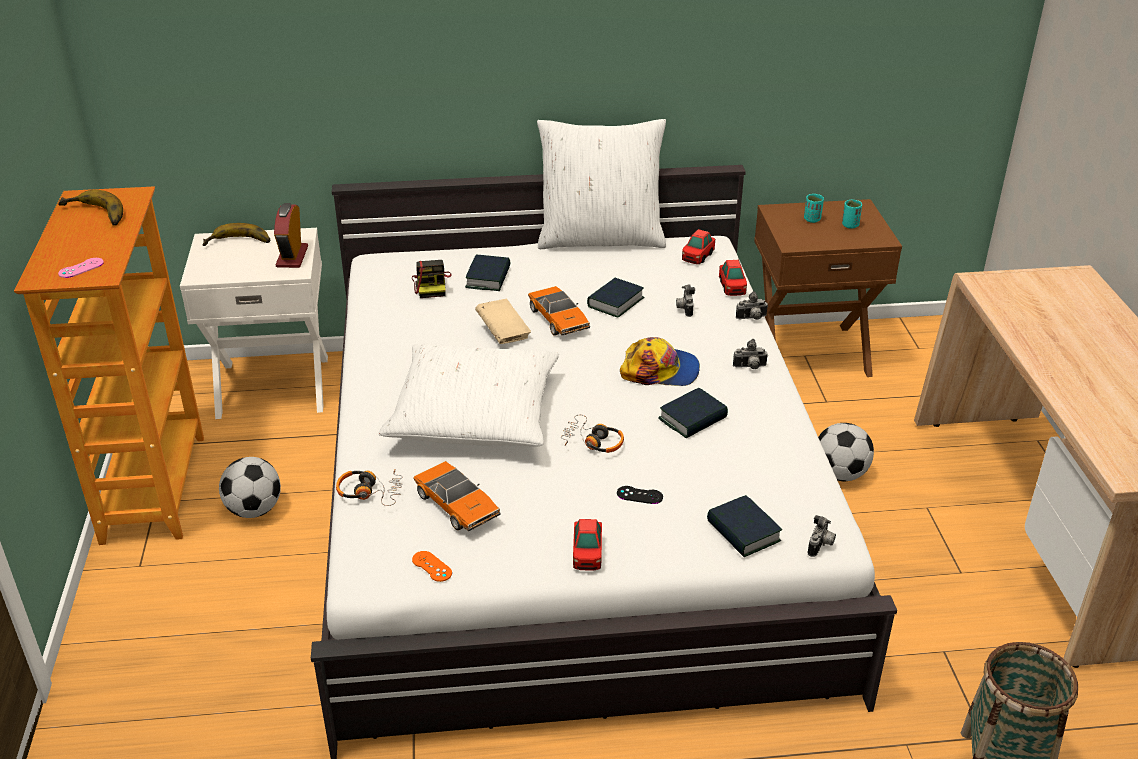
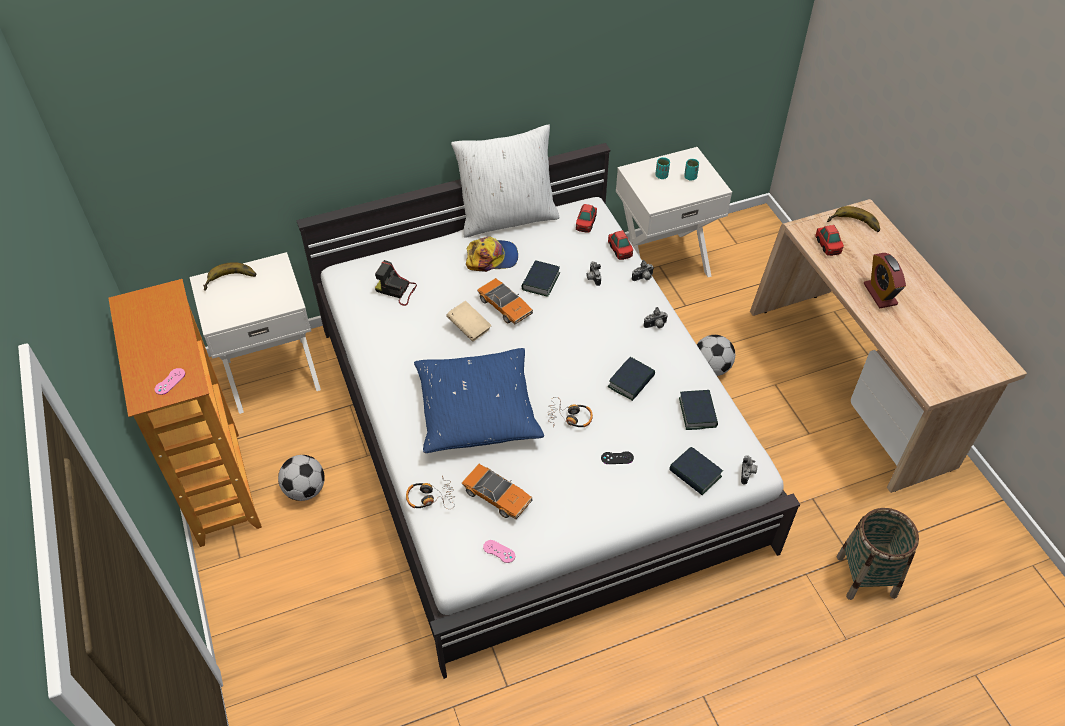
camera: 15 degrees left, 15 degrees up
banana [58,190,123,226] -> banana moved to [827,206,880,232]
alarm clock [274,203,308,268] -> alarm clock moved to [863,253,906,308]
white pillow [378,343,559,447] -> blue pillow [414,348,544,453]
camera [412,260,452,298] -> camera turned 135 degrees clockwise [375,260,417,306]
orange game controller [412,551,452,582] -> pink game controller [483,540,515,563]
book [465,255,510,291] -> book moved to [679,390,718,430]
toy car [573,519,602,571] -> toy car moved to [815,225,844,256]
cap [620,337,700,386] -> cap moved to [466,237,518,272]
brown nightstand [754,199,902,377] -> white nightstand [616,147,732,277]

